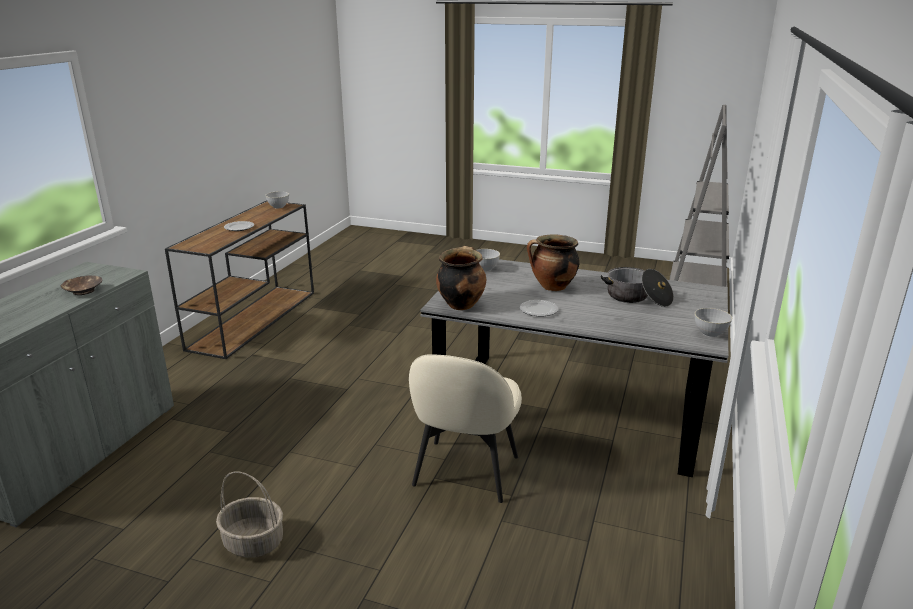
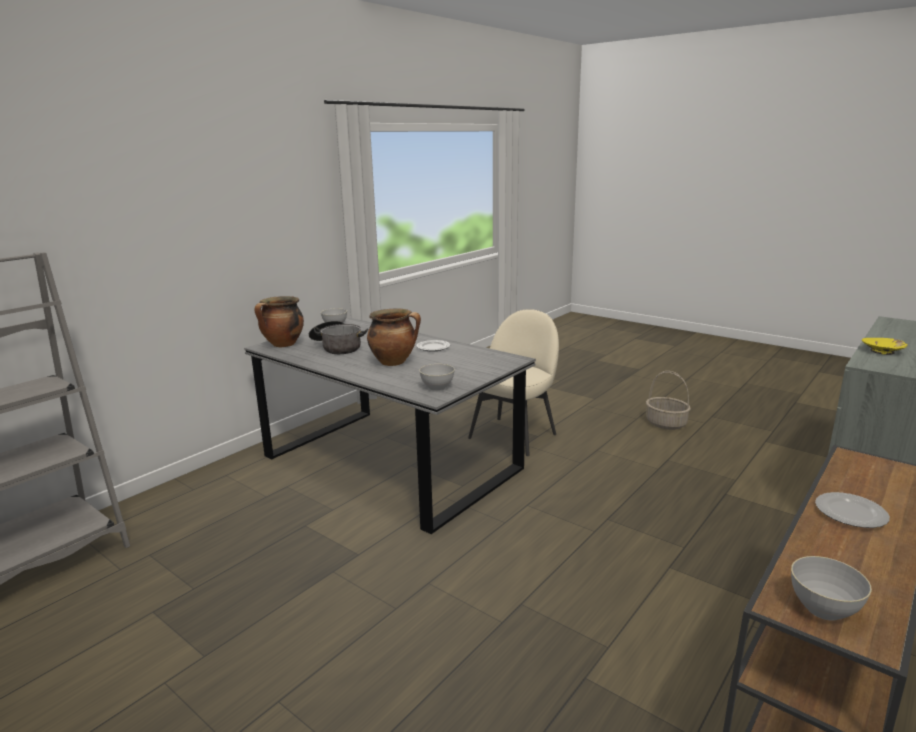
camera: 160 degrees left, 5 degrees down
brown bowl [61,275,102,295] -> yellow bowl [862,338,908,355]
cooking pot [436,246,486,310] -> cooking pot moved to [254,296,304,347]

